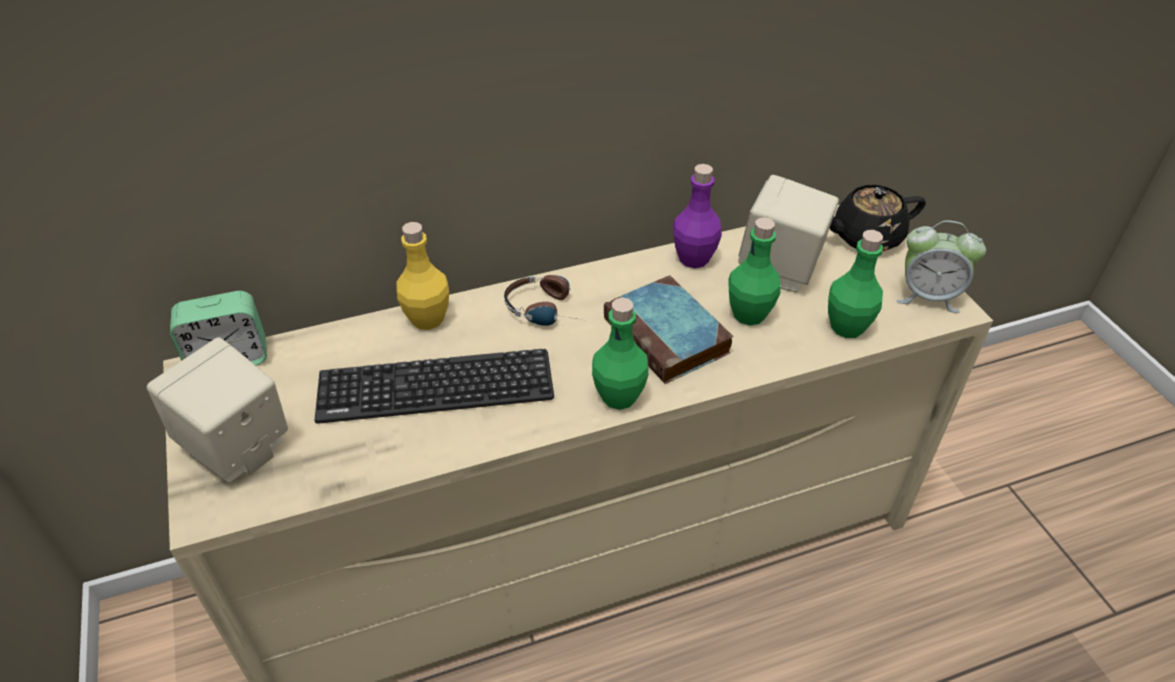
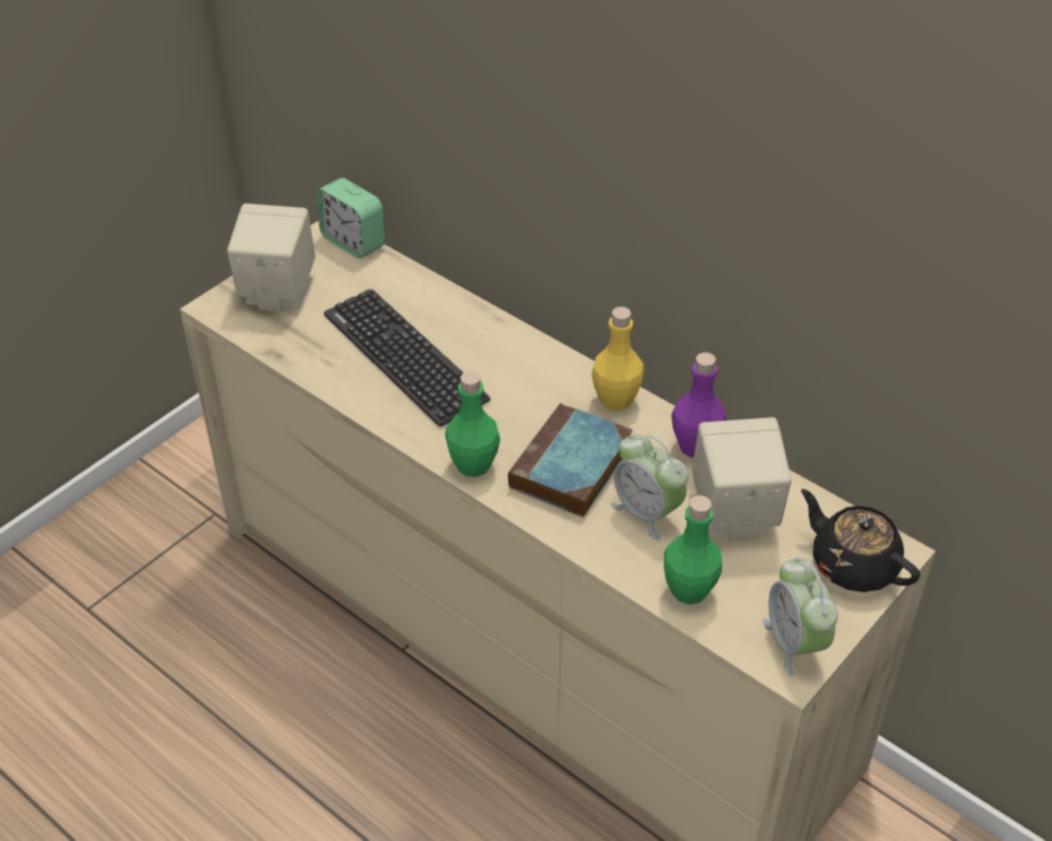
camera: 60 degrees right, 0 degrees up
yellow bottle [396,222,449,330] -> yellow bottle moved to [591,307,644,411]
headphones [504,275,587,326] -> none
green bottle [728,217,781,326] -> alarm clock [611,434,689,541]

